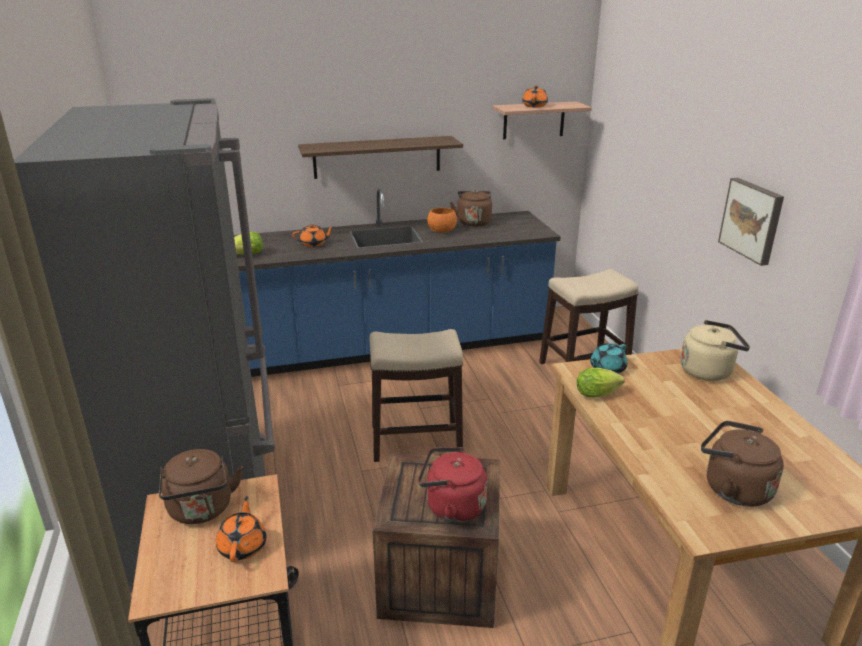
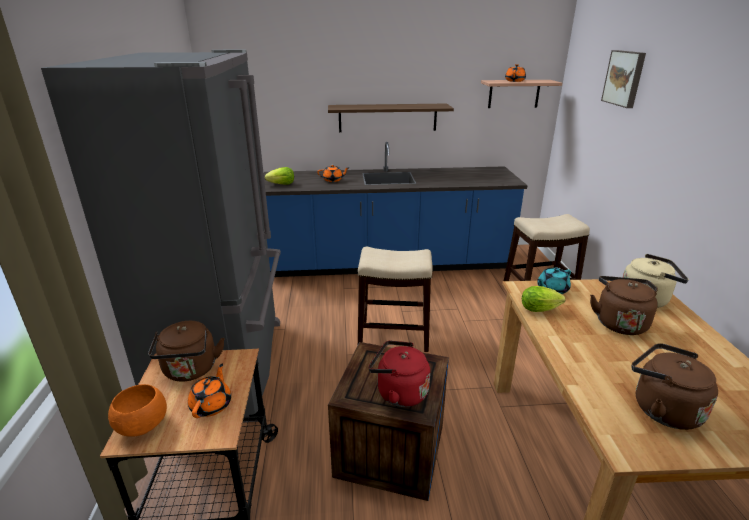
camera: 10 degrees right, 0 degrees up
orange bowl [427,208,457,233] -> orange bowl moved to [108,384,167,437]
brown kettle [450,190,492,227] -> brown kettle moved to [590,276,658,335]
picture [718,178,784,266] -> picture moved to [601,50,646,108]

